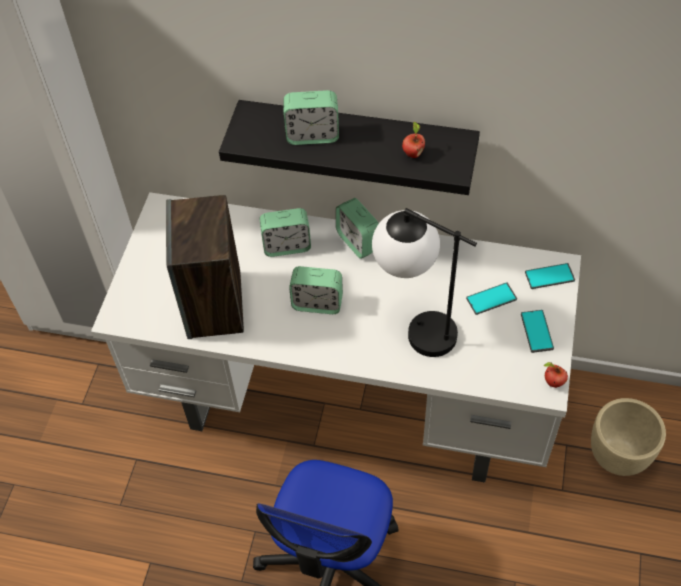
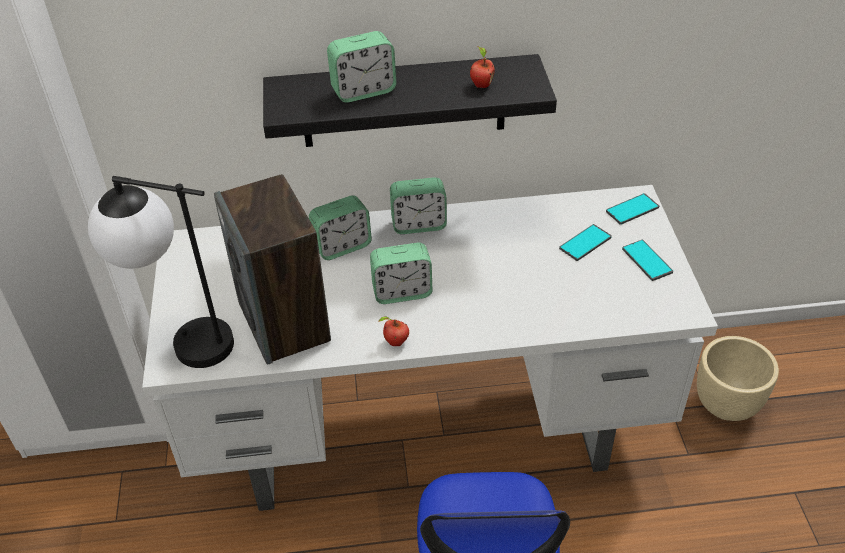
camera: 20 degrees left, 10 degrees down
alarm clock [336,198,379,259] -> alarm clock turned 45 degrees counterclockwise [390,177,447,234]
table lamp [372,208,477,357] -> table lamp moved to [88,176,234,368]
apple [544,362,568,388] -> apple moved to [379,316,409,346]

